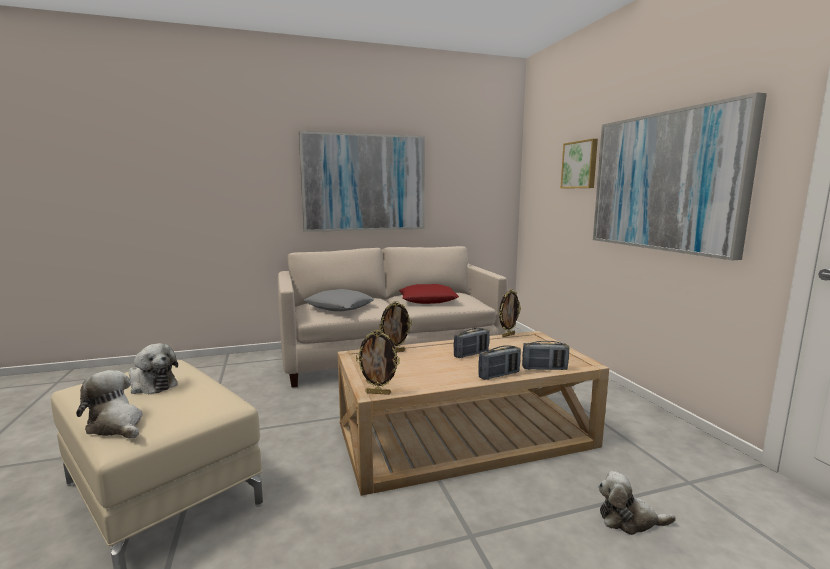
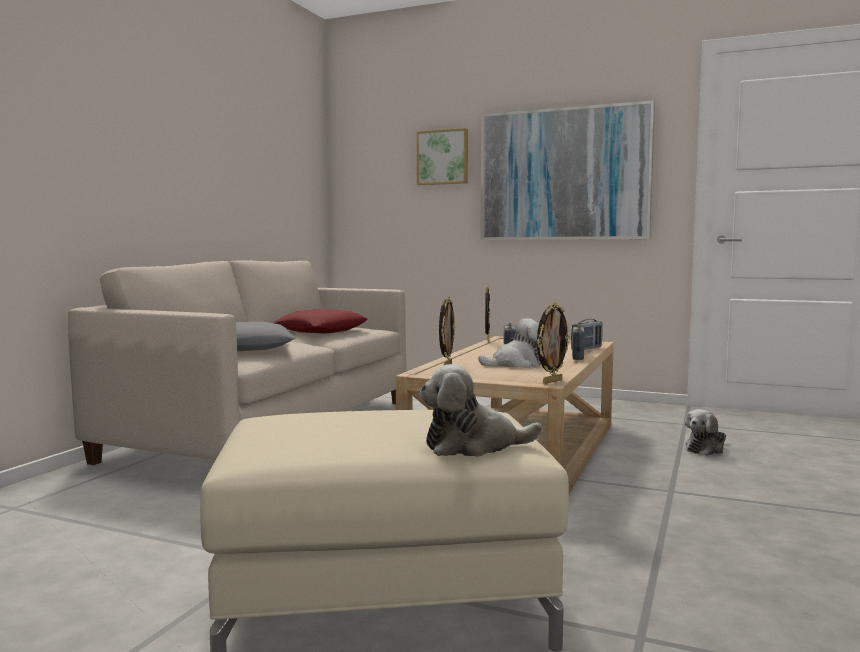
camera: 50 degrees left, 5 degrees down
plush toy [129,343,178,394] -> plush toy moved to [478,318,541,368]
picture [299,131,425,232] -> none

